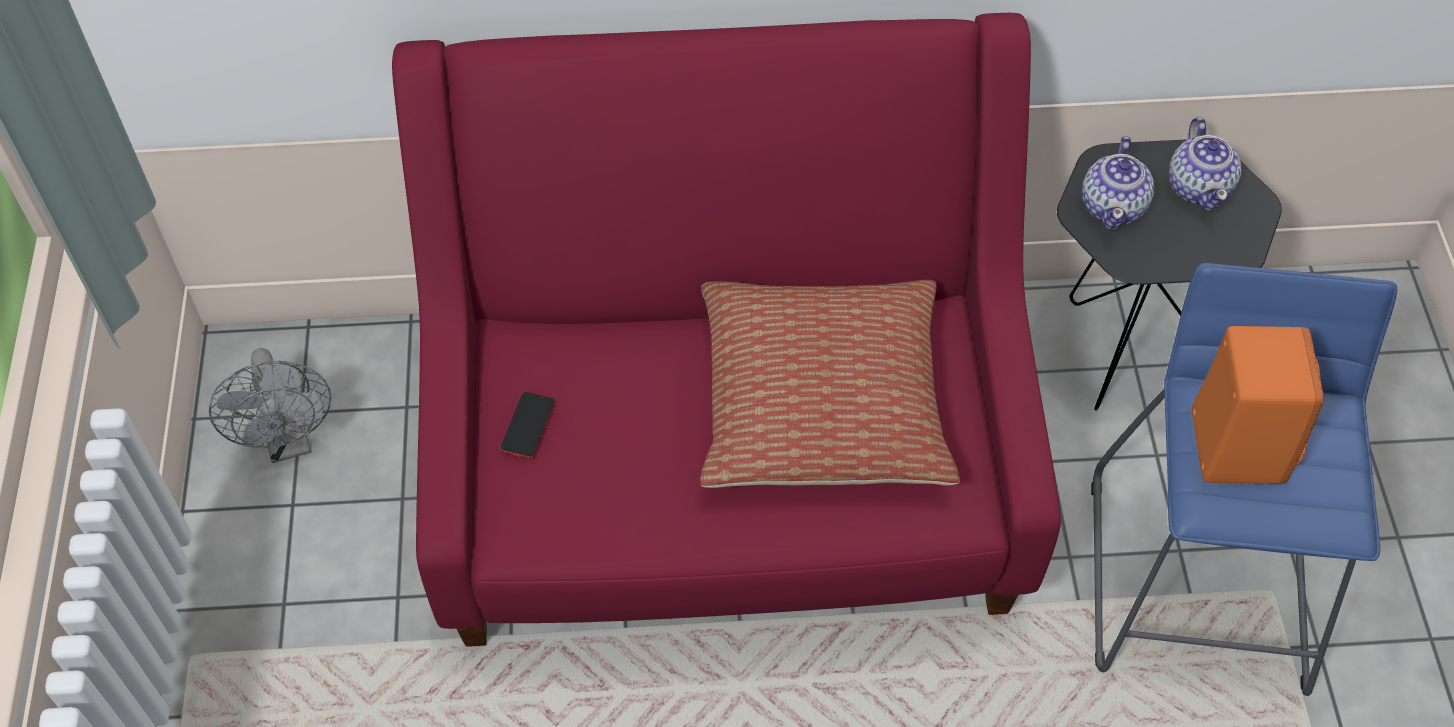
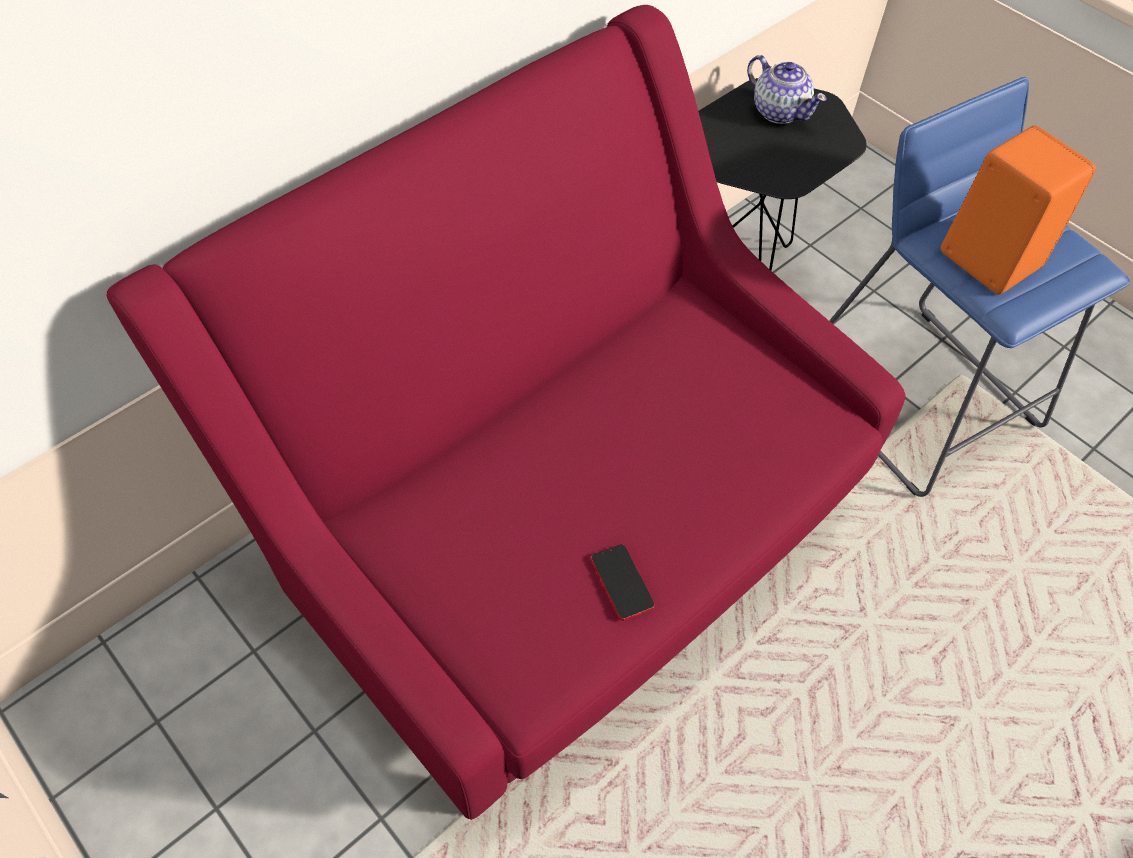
camera: 40 degrees left, 0 degrees up
grey fan [209,348,331,463] -> none
phone [500,392,556,460] -> phone moved to [591,544,654,621]
pillow [700,280,960,488] -> none
teapot [1082,136,1154,230] -> none

